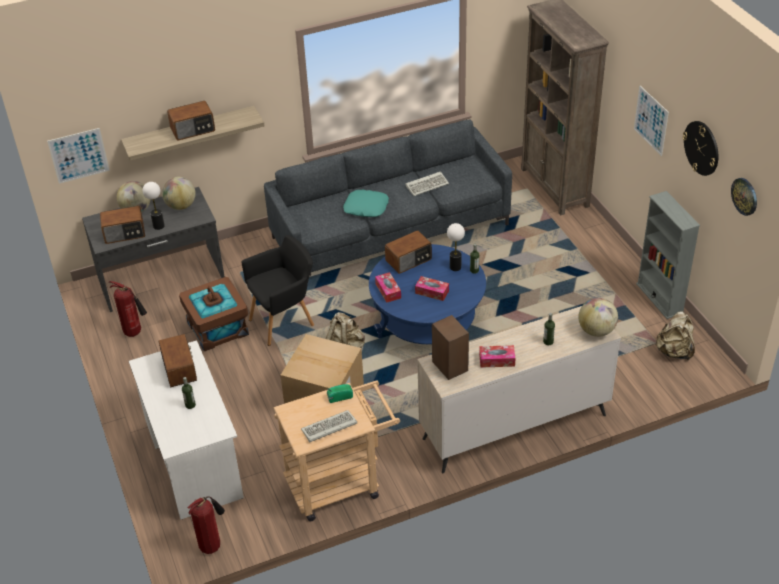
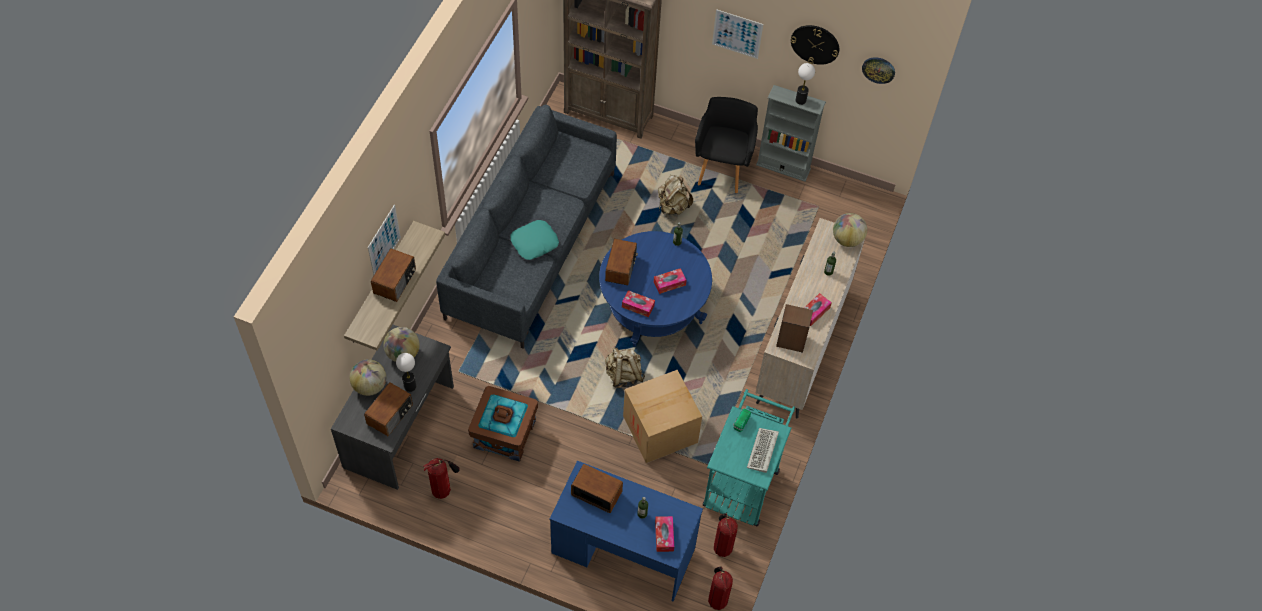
camera: 50 degrees left, 15 degrees up
picture [47,128,110,184] -> picture moved to [368,205,401,275]
white desk [129,340,244,520] -> blue desk [550,461,703,601]
black armchair [242,235,314,346] -> black armchair moved to [695,97,758,193]
beige cart [273,381,400,521] -> turquoise cart [703,389,795,526]
keyboard [406,171,449,196] -> none
table lamp [447,223,465,271] -> table lamp moved to [796,63,815,105]
beige backpack [655,311,695,360] -> beige backpack moved to [658,175,693,215]
none -> tissue box [655,516,674,552]
none -> fire extinguisher [714,513,738,557]

